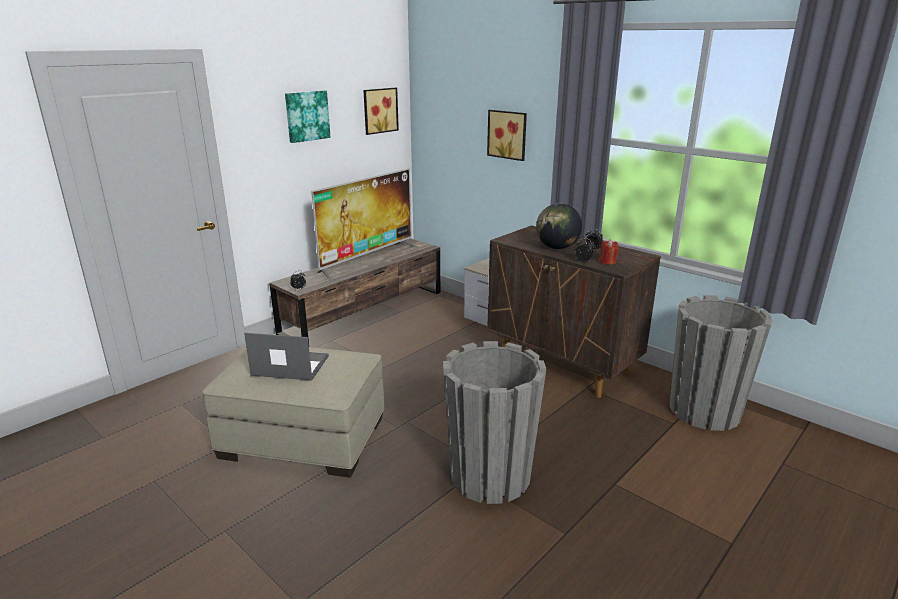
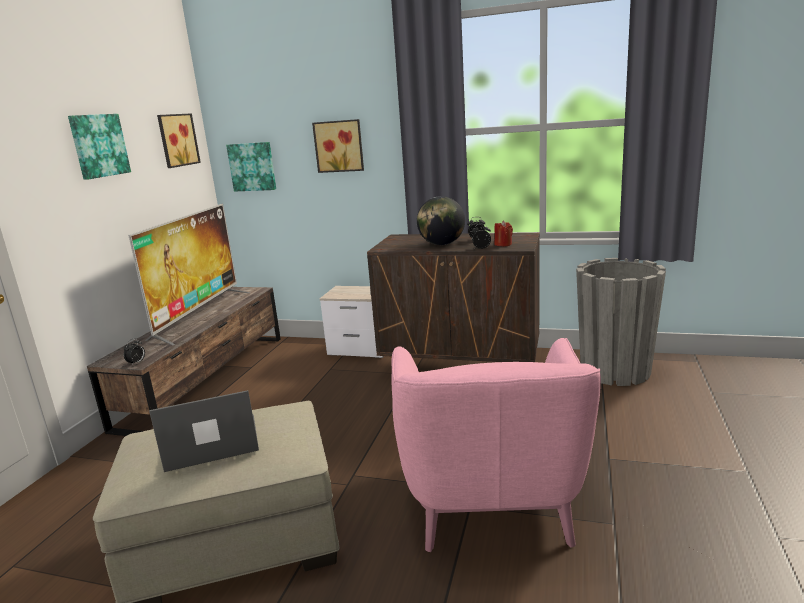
camera: 25 degrees left, 5 degrees down
grey planter [443,341,546,504] -> pink armchair [391,338,601,552]
none -> picture [226,142,276,191]

